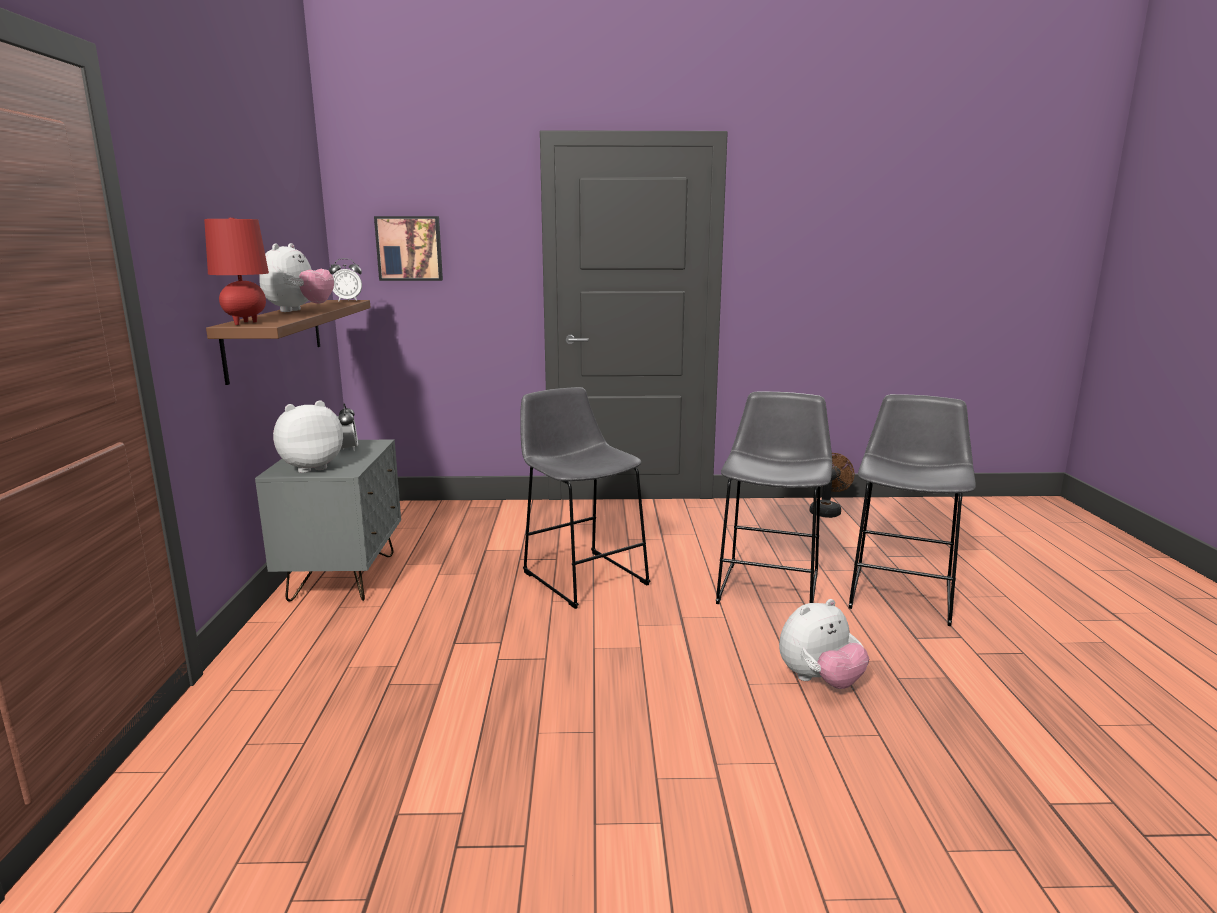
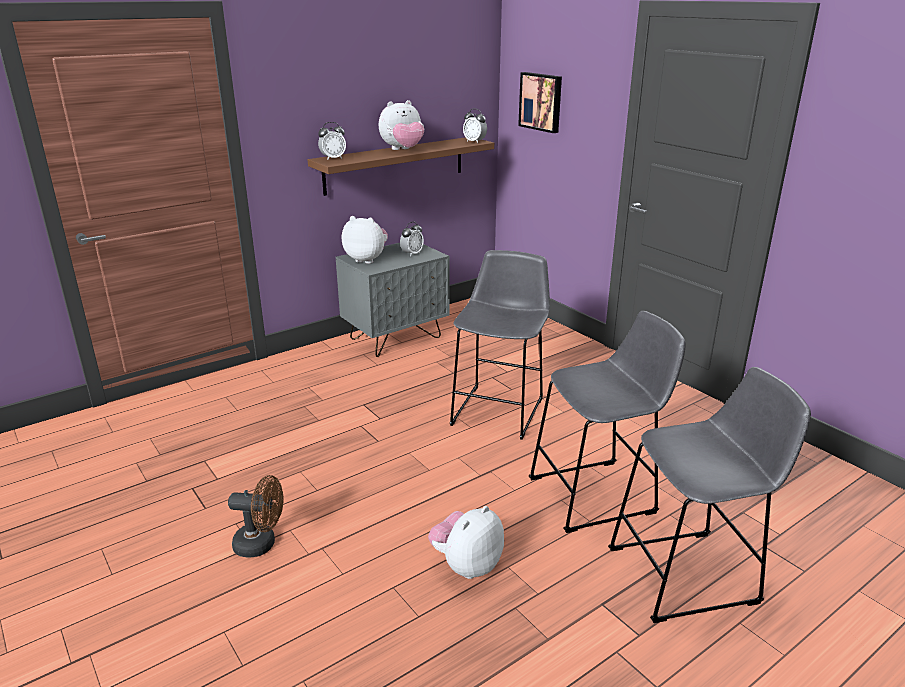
camera: 55 degrees right, 10 degrees up
red table lamp [204,218,269,325] -> alarm clock [318,122,346,160]
plush toy [779,599,869,689] -> plush toy turned 105 degrees clockwise [428,506,504,579]
brown fan [809,453,854,518] -> brown fan moved to [228,475,284,557]

